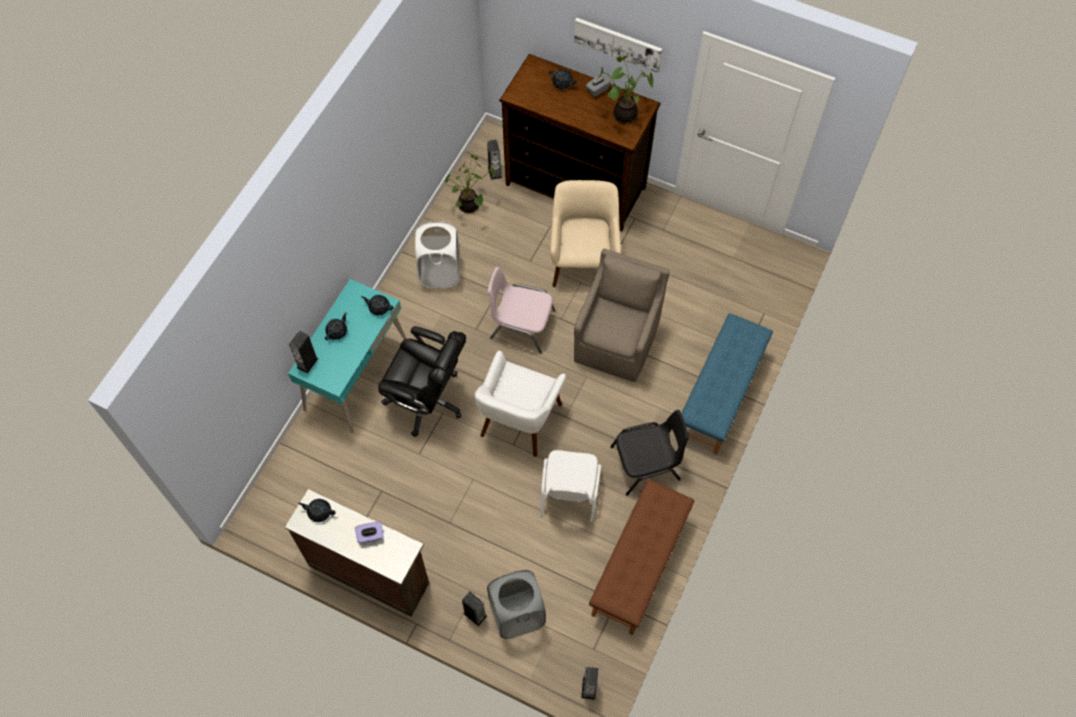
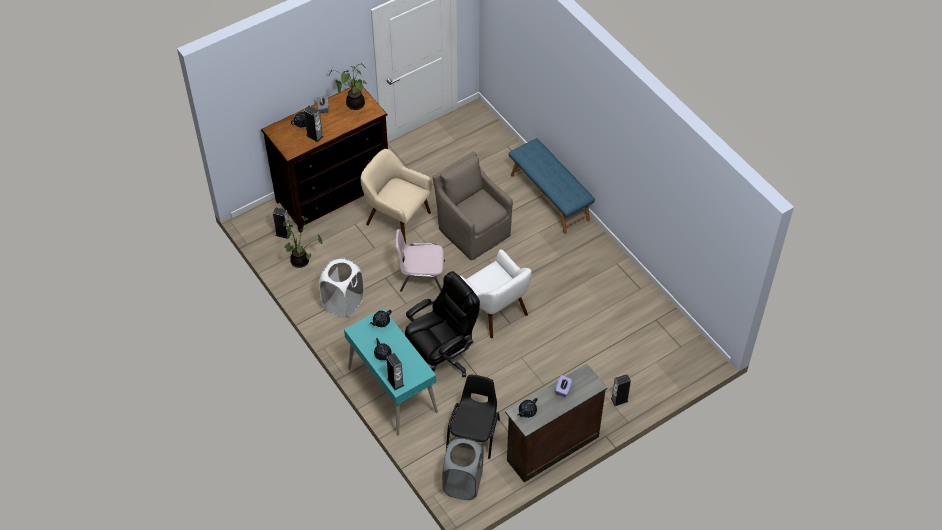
camera: 60 degrees left, 10 degrees down
grey laundry basket [487,570,546,639] -> grey laundry basket moved to [442,438,483,500]
pink chair [488,267,556,353] -> pink chair turned 45 degrees clockwise [396,229,445,292]
white chair [541,450,601,522] -> none
picture [574,18,662,73] -> none
speaker [581,667,598,700] -> speaker moved to [304,106,324,142]
brown bench [589,479,694,635] -> none
black chair [610,410,689,496] -> black chair moved to [446,375,500,459]

